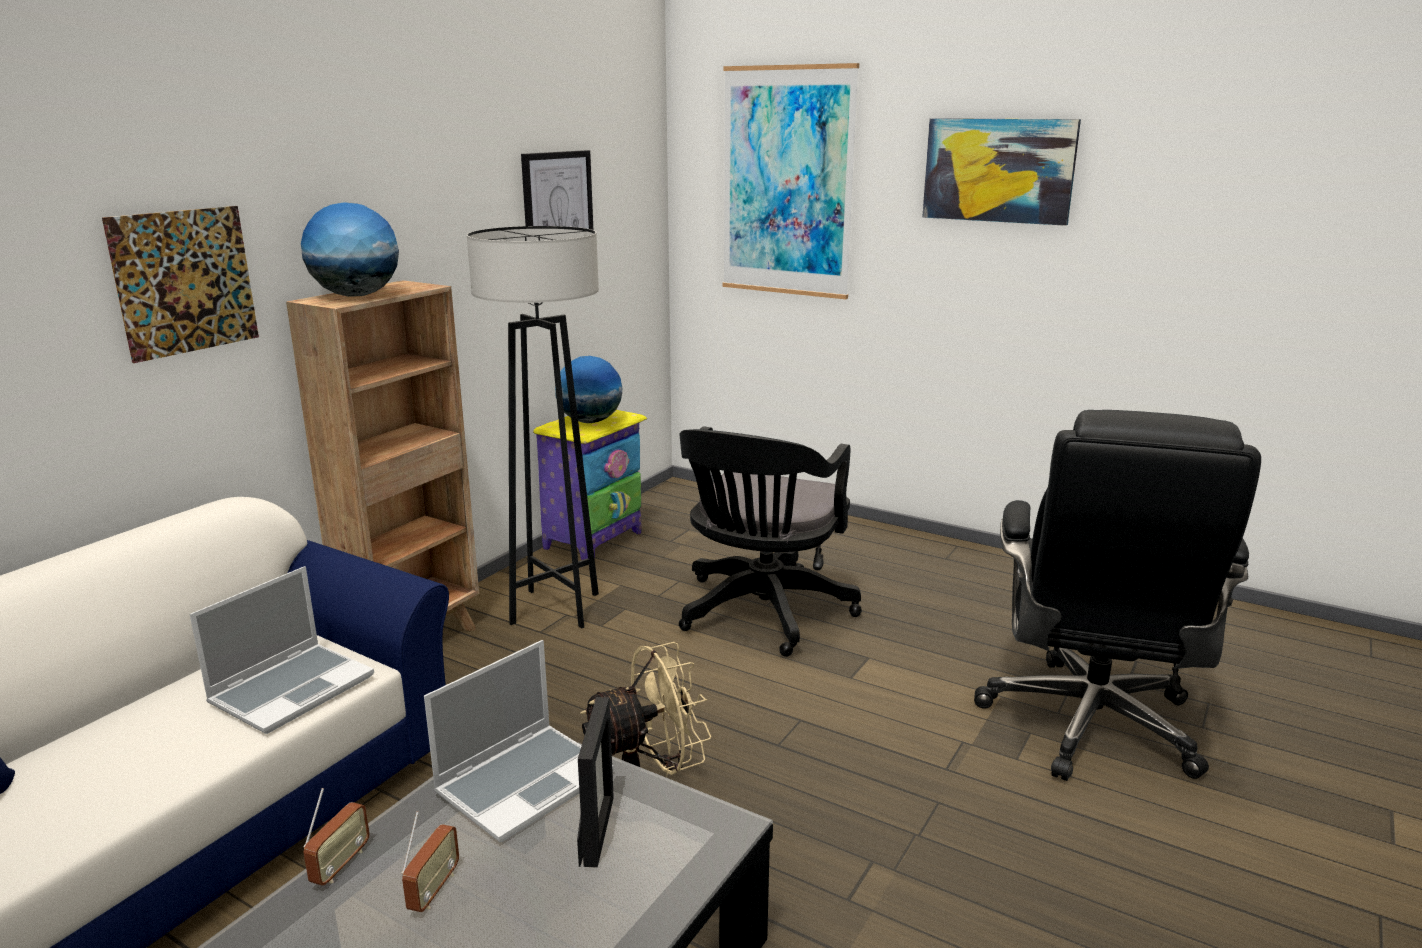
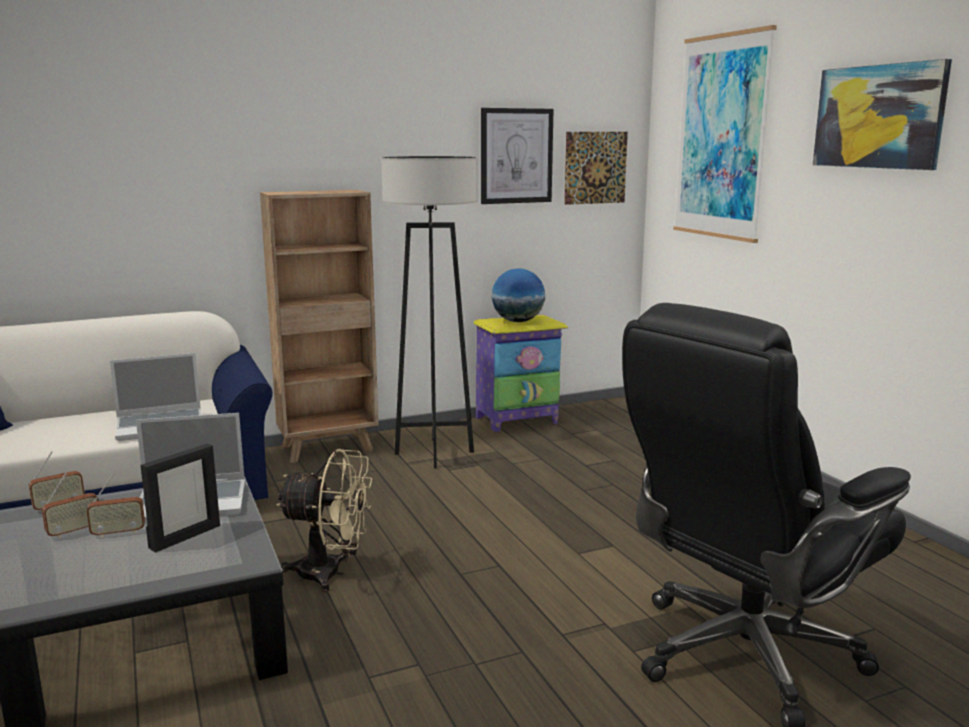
camera: 35 degrees right, 5 degrees down
picture [102,206,259,363] -> picture moved to [564,132,628,205]
globe [301,202,399,297] -> none
black office chair [679,426,862,657] -> none
none -> radio [87,474,145,538]

